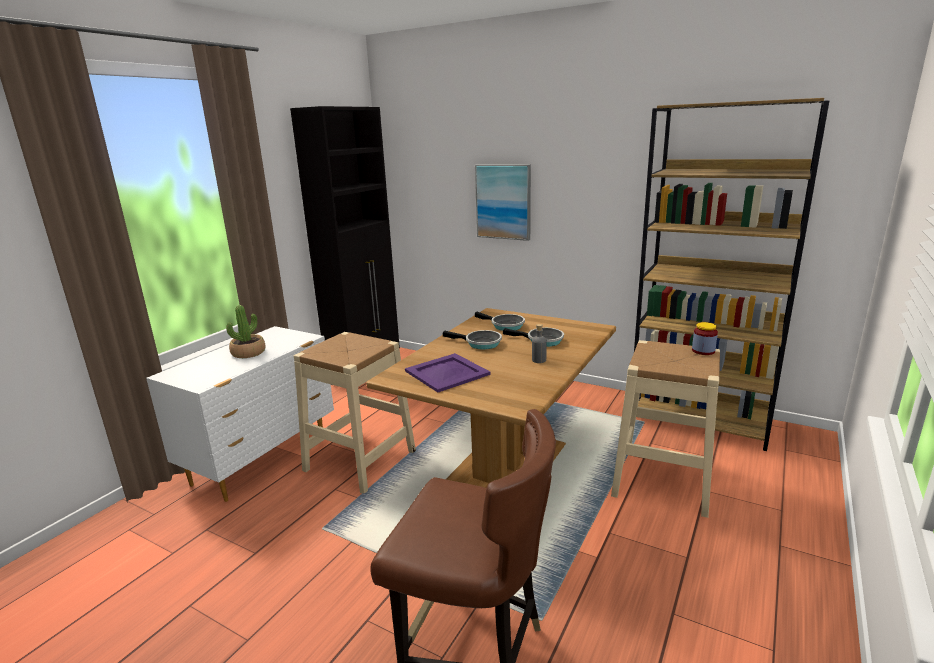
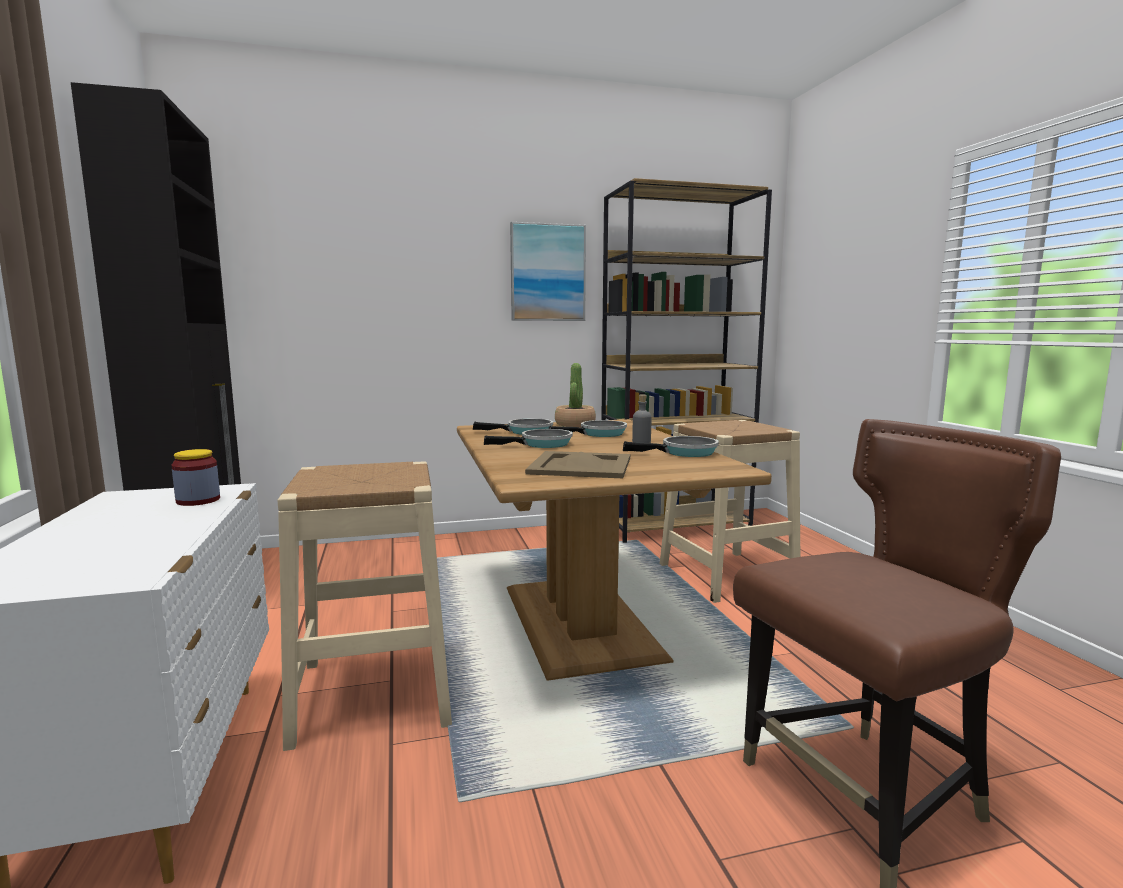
camera: 45 degrees left, 10 degrees down
potted plant [226,305,266,358] -> potted plant moved to [555,363,596,427]
purple tray [405,353,491,392] -> beige tray [525,451,630,478]
picture [475,164,531,241] -> picture moved to [510,222,586,321]
jar [692,322,718,355] -> jar moved to [171,449,220,506]
none -> frying pan [623,436,719,457]

